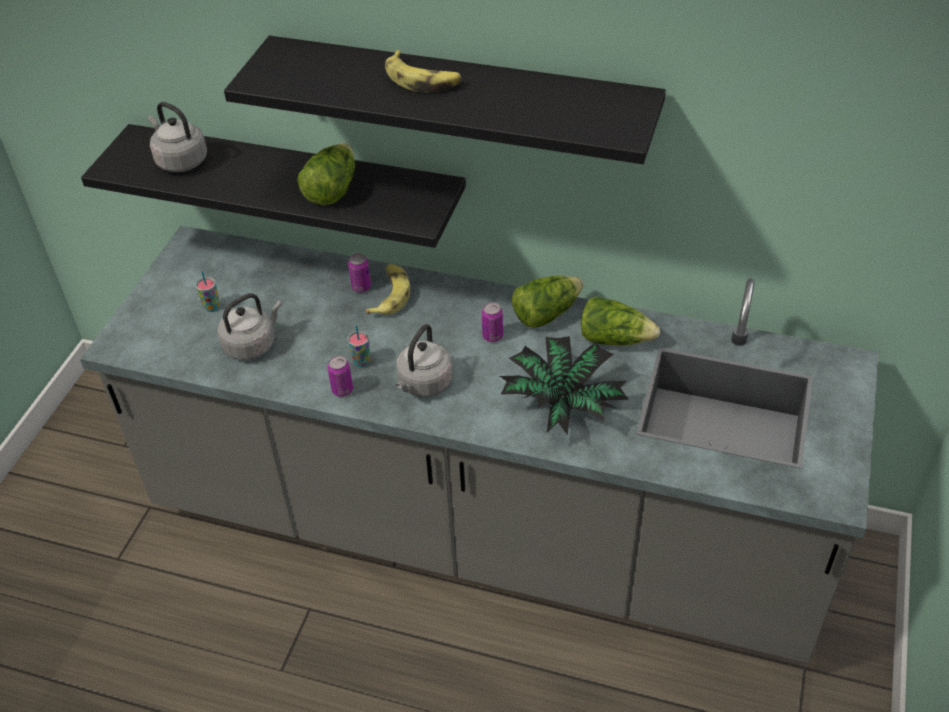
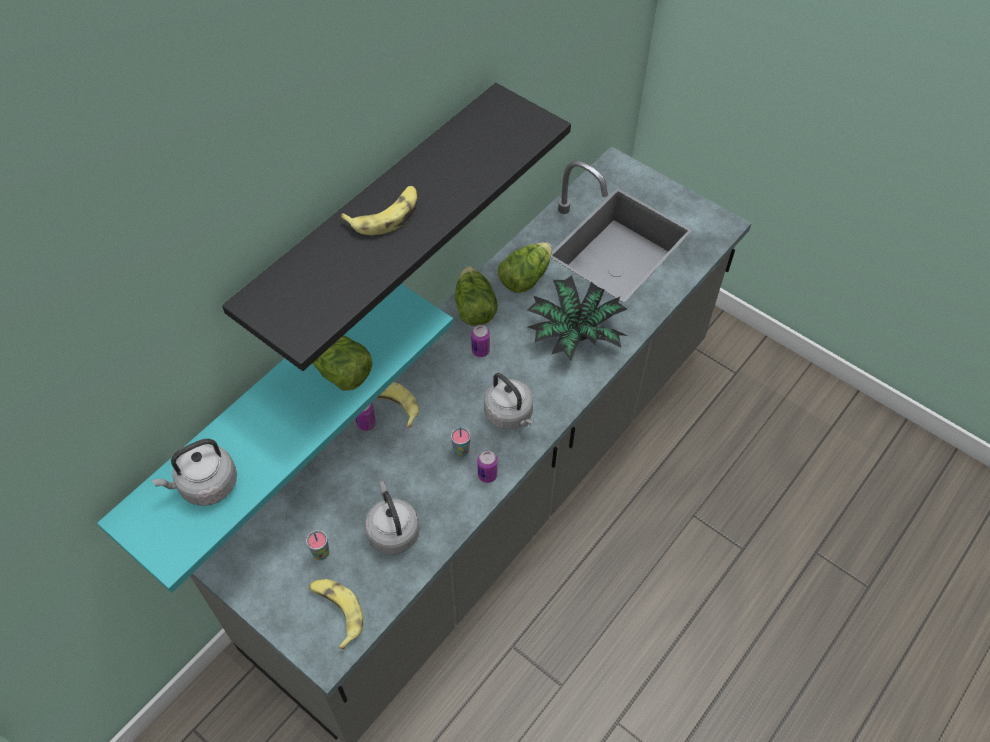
camera: 70 degrees left, 10 degrees up
black shelf [81,124,466,248] -> turquoise shelf [97,284,453,593]
none -> banana [309,579,364,650]

